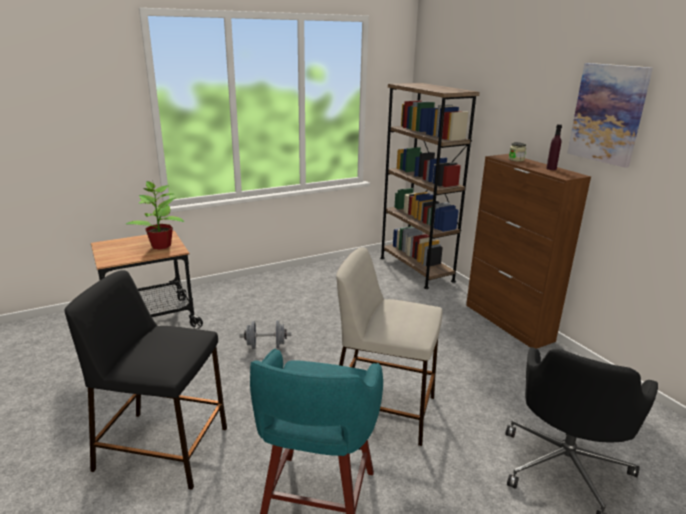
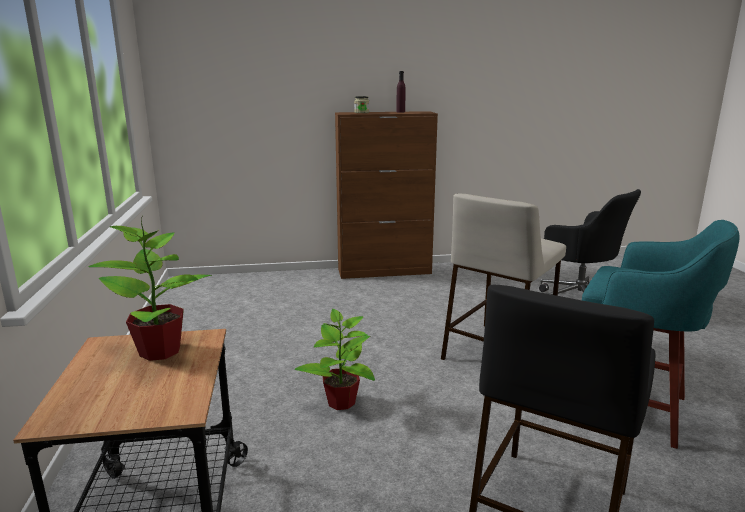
camera: 70 degrees left, 5 degrees down
grey dumbbell [240,320,291,349] -> potted plant [295,309,375,410]
brown bookcase [380,83,480,289] -> none
picture [567,63,653,168] -> none

